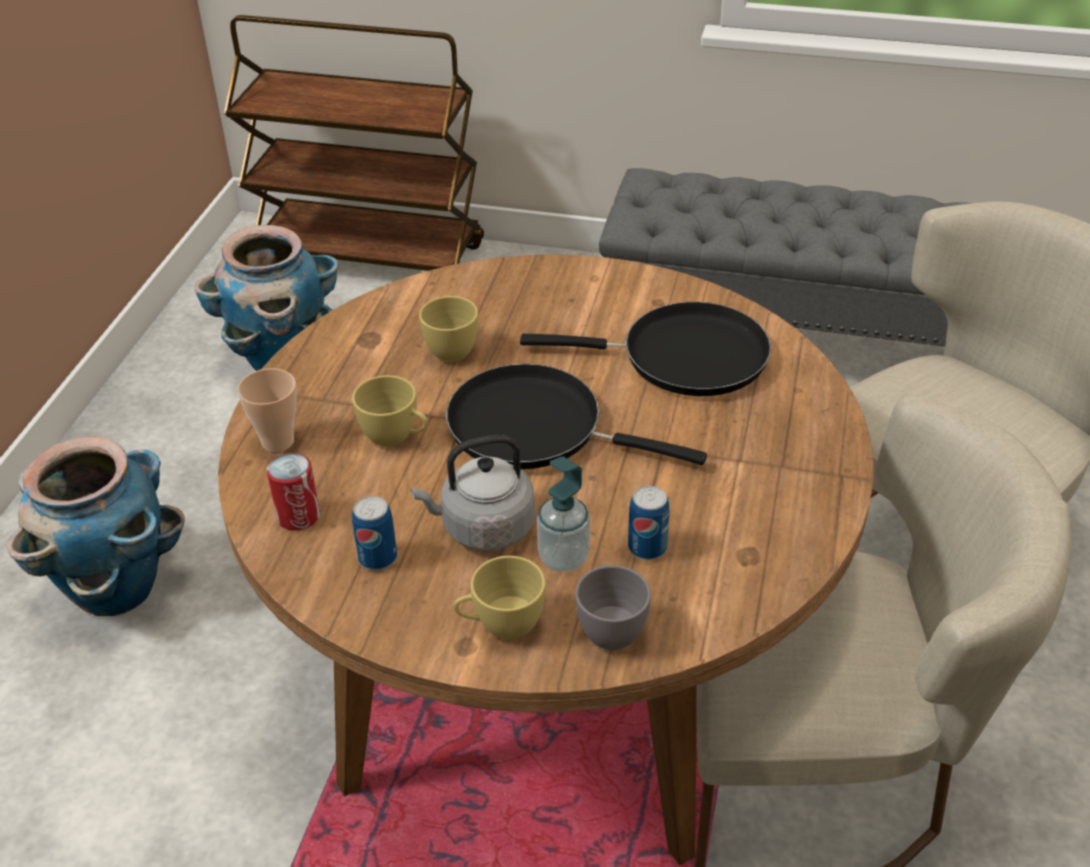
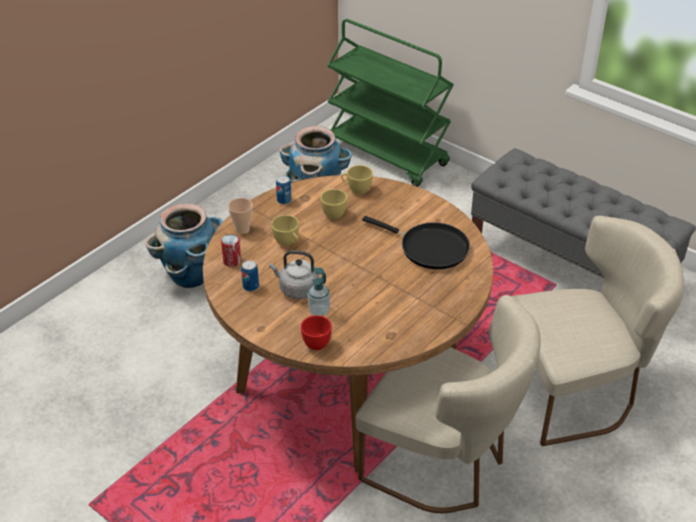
camera: 25 degrees right, 0 degrees up
brown cart [224,15,484,271] -> green cart [327,19,454,187]
black frying pan [446,364,707,469] -> none
yellow cup [453,556,545,640] -> yellow cup moved to [341,165,373,194]
grey cup [575,564,651,650] -> red cup [301,315,332,350]
can [628,486,669,560] -> can moved to [276,176,292,205]

